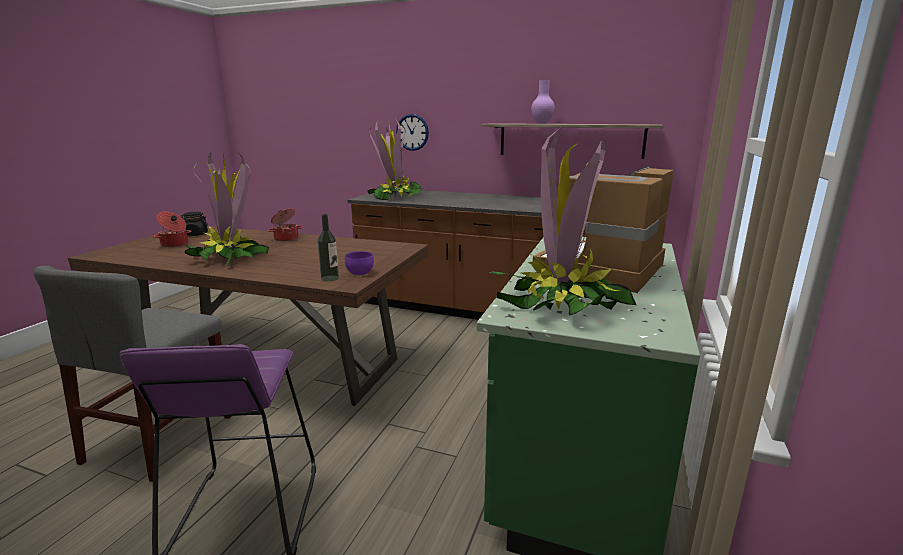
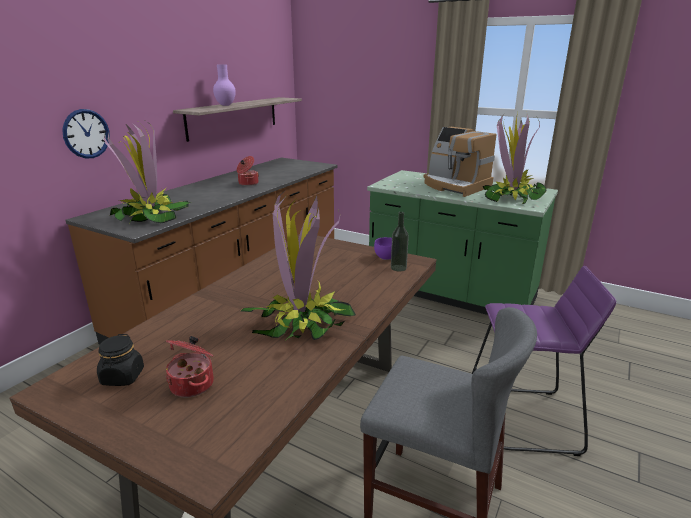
camera: 80 degrees left, 5 degrees up
cooking pot [268,208,302,242] -> cooking pot moved to [237,156,259,186]

